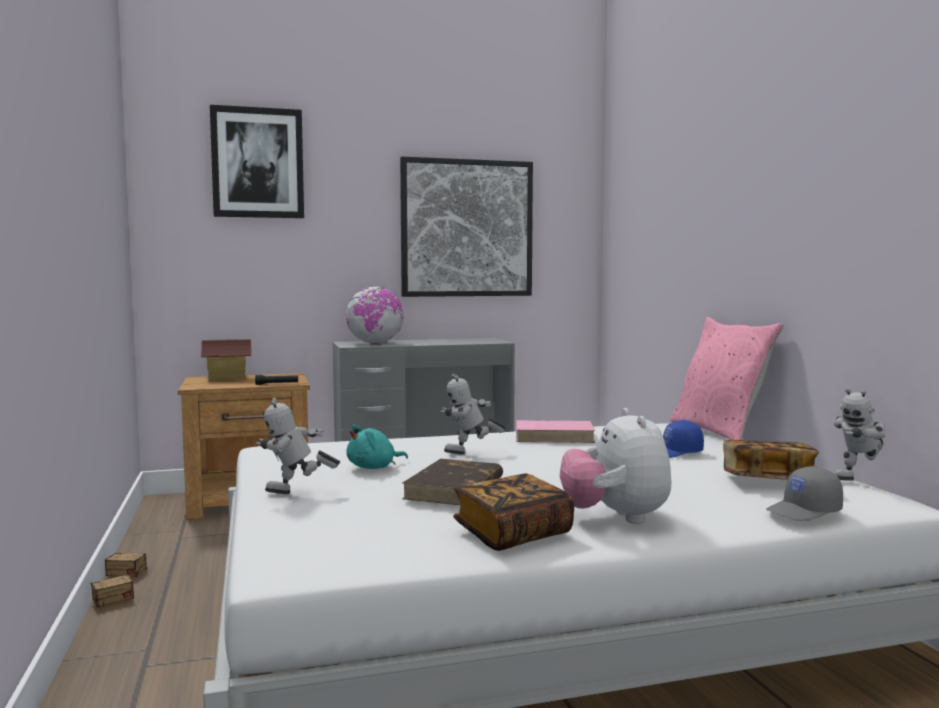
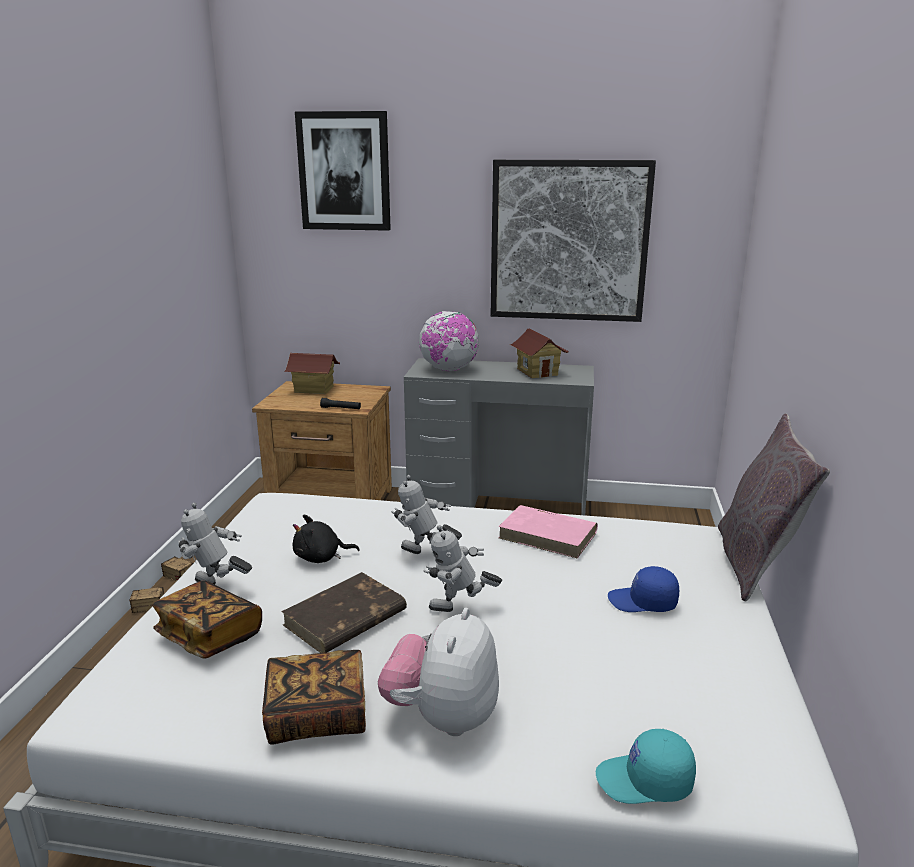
camera: 25 degrees right, 15 degrees up
turquoise plush toy [347,425,408,469] -> black plush toy [292,515,359,563]
pink pillow [670,317,783,440] -> grey pillow [718,413,830,601]
book [723,440,819,480] -> book moved to [152,581,262,659]
grey cap [766,467,843,521] -> turquoise cap [596,729,696,804]
toy robot [834,388,885,481] -> toy robot moved to [423,525,502,612]
none -> toy house [510,328,569,378]

